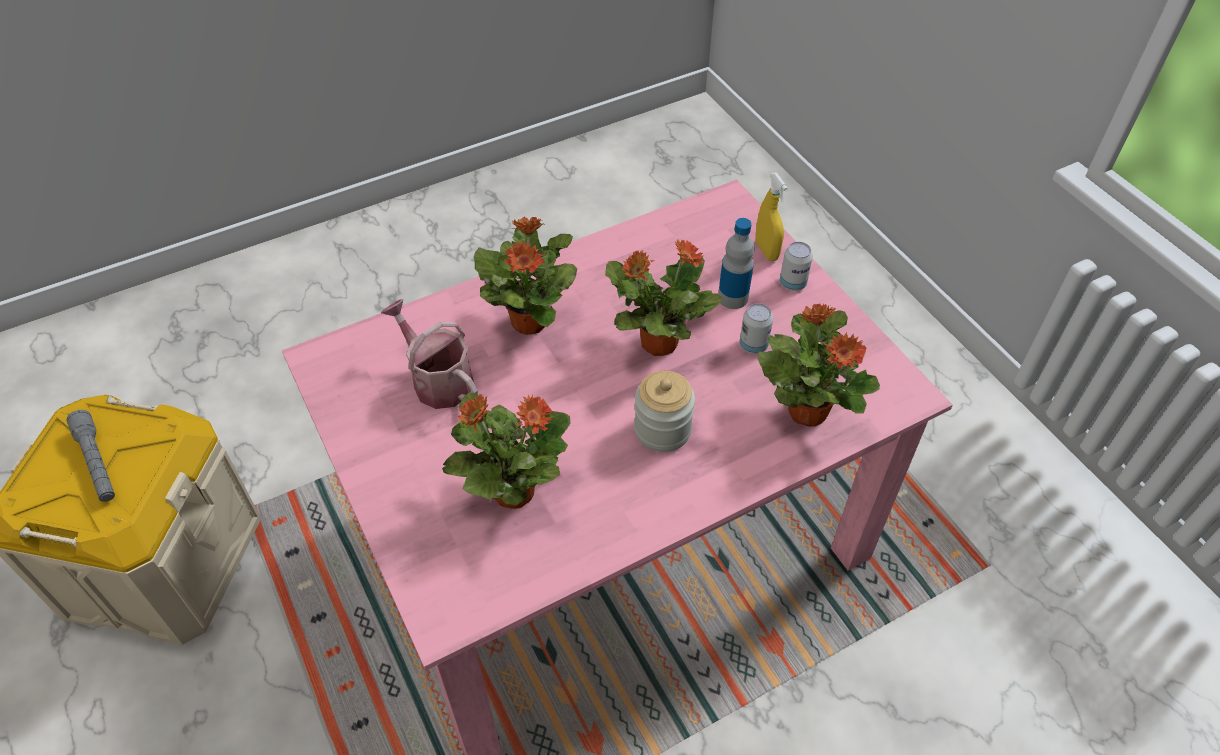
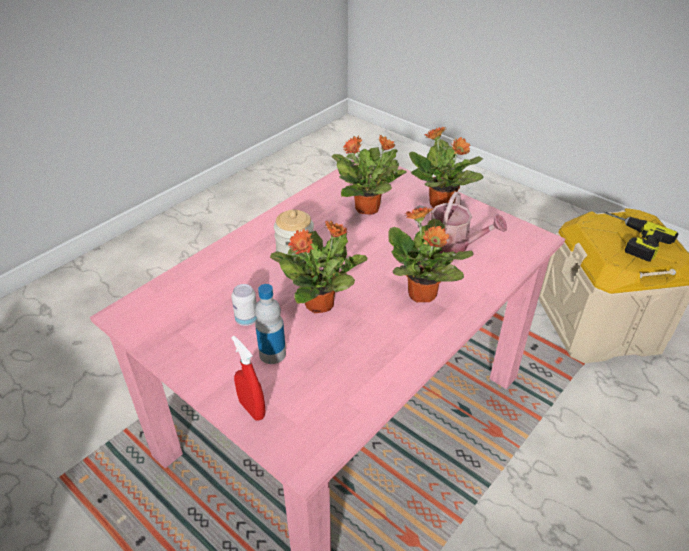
camera: 160 degrees right, 10 degrees down
grey flashlight [66,410,115,502] -> power drill [604,211,679,262]
yellow spray bottle [755,173,788,261] -> red spray bottle [232,336,266,421]
potted plant [757,304,880,426] -> potted plant moved to [409,127,484,208]
can [780,242,813,291] -> none

